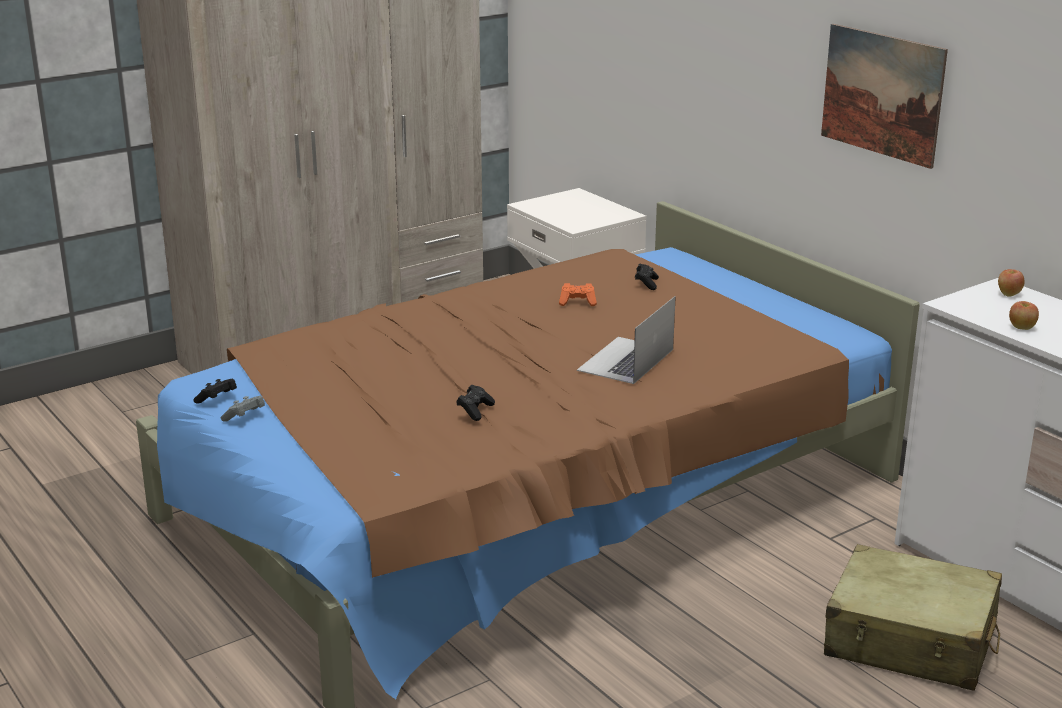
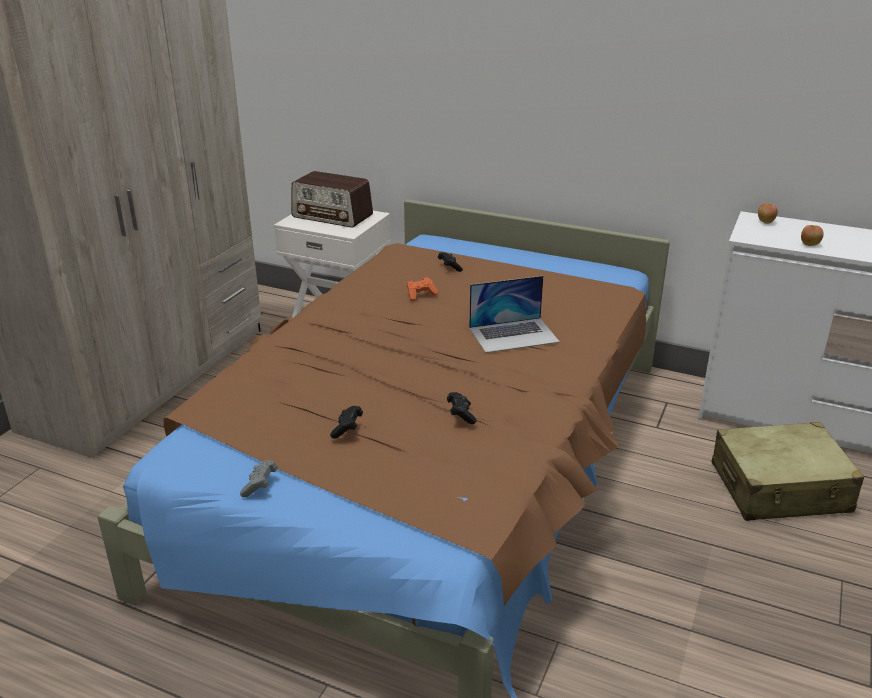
camera: 30 degrees left, 5 degrees up
black game controller [193,379,237,404] -> black game controller moved to [330,406,363,439]
laptop [577,296,676,384] -> laptop turned 105 degrees counterclockwise [469,276,560,353]
picture [821,24,948,169] -> none
none -> radio [291,171,373,228]

